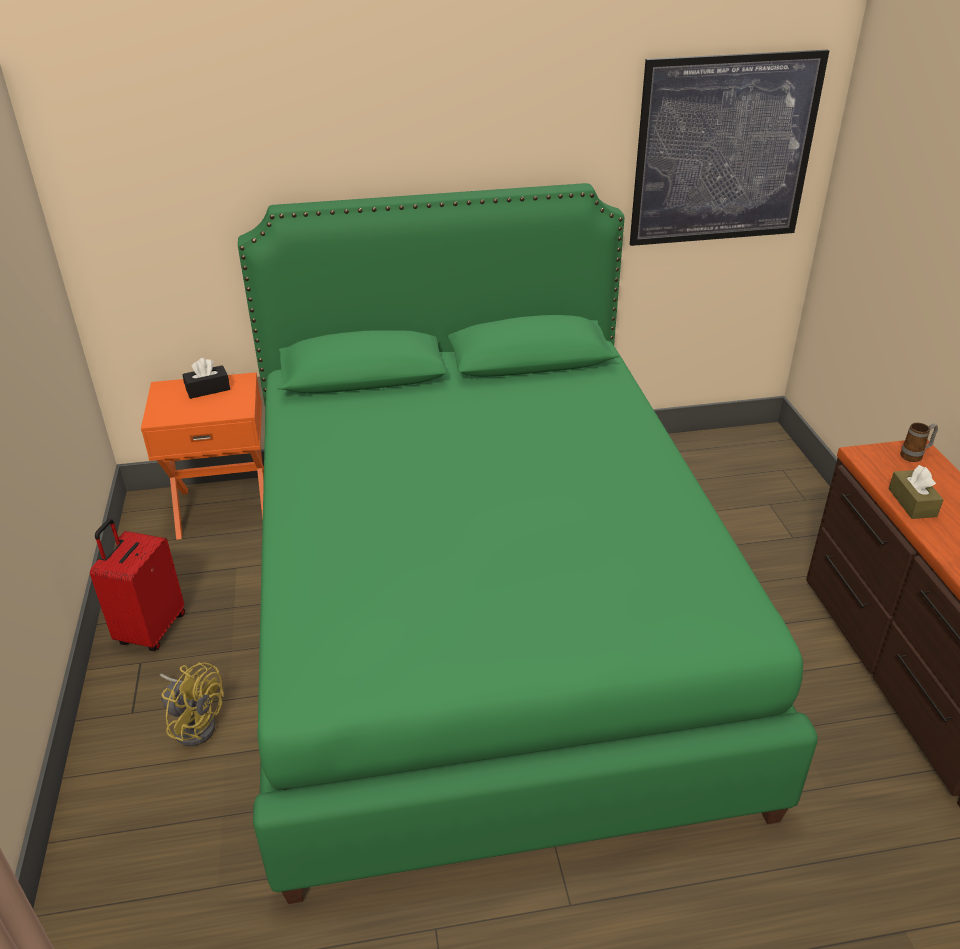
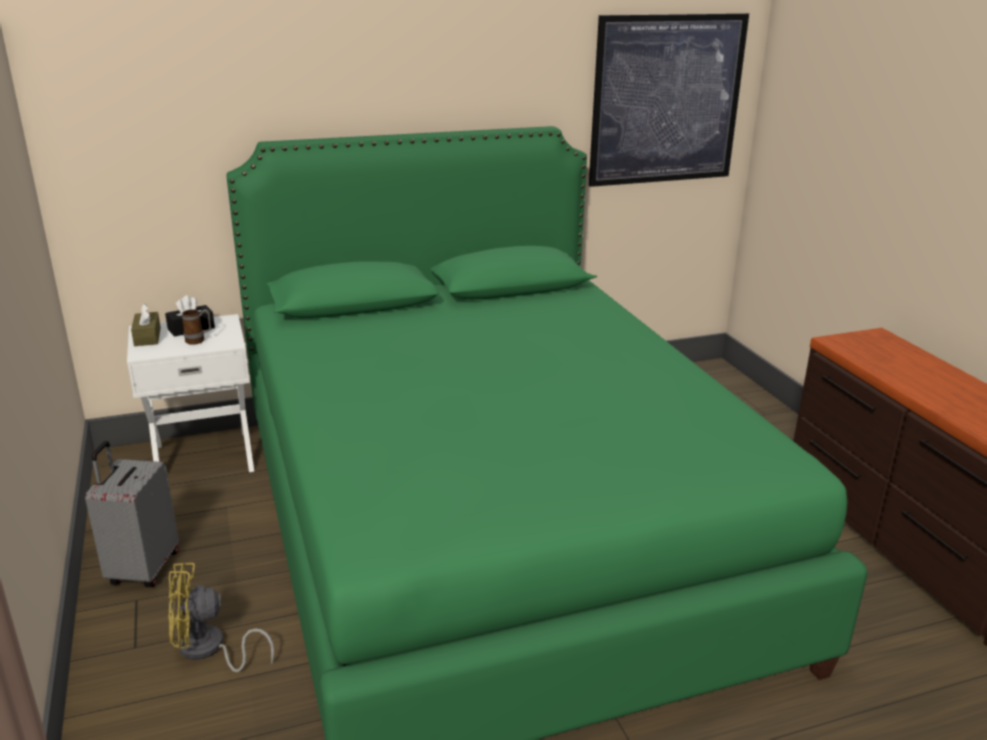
camera: 10 degrees left, 10 degrees down
red suitcase [90,518,185,651] -> grey suitcase [85,441,179,587]
orange nightstand [141,372,264,540] -> white nightstand [127,314,254,472]
yellow fan [160,662,224,746] -> yellow fan turned 150 degrees clockwise [167,563,274,672]
brown tissue box [889,465,944,519] -> brown tissue box moved to [131,303,161,346]
mug [900,423,938,462] -> mug moved to [182,309,211,345]

